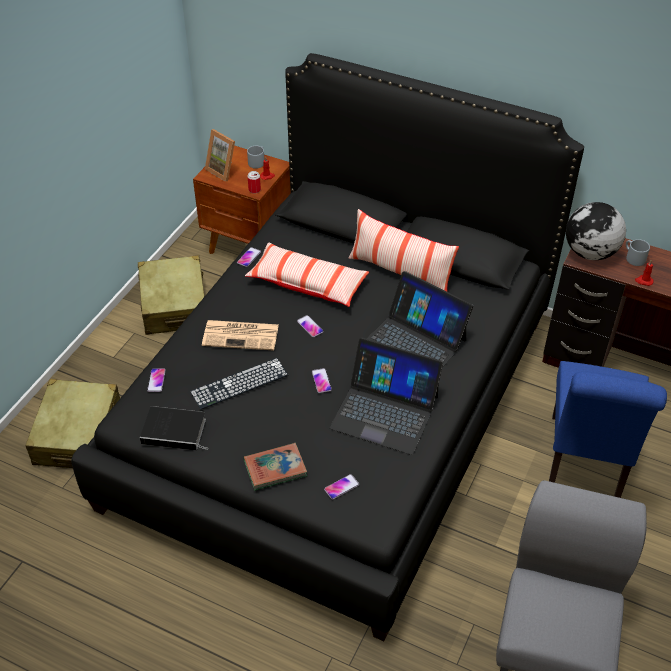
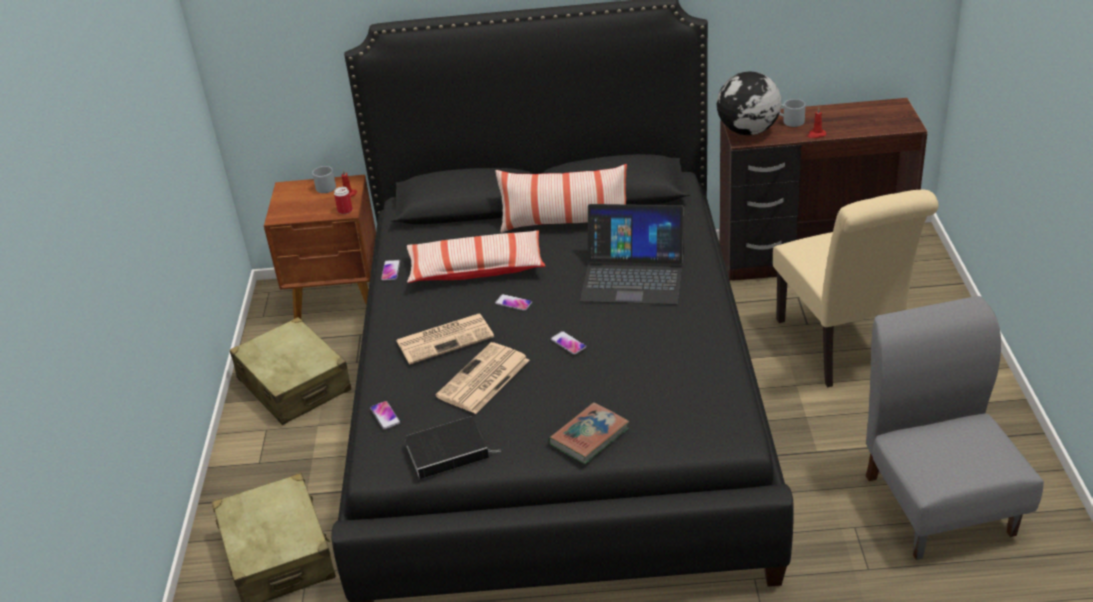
camera: 25 degrees left, 10 degrees down
keyboard [190,358,288,410] -> newspaper [436,342,530,414]
picture frame [205,129,235,182] -> none
phone [324,474,359,500] -> none
laptop [330,337,443,455] -> none
blue chair [549,361,667,498] -> beige chair [773,190,938,388]

